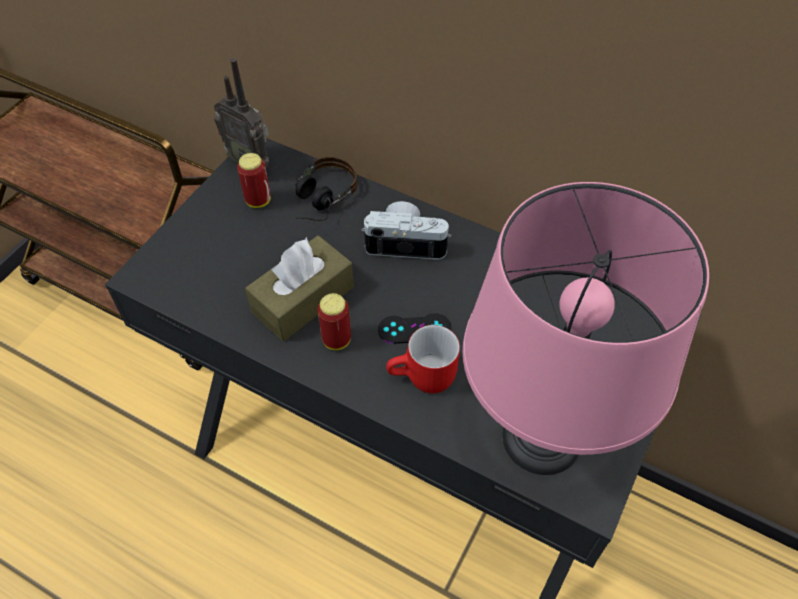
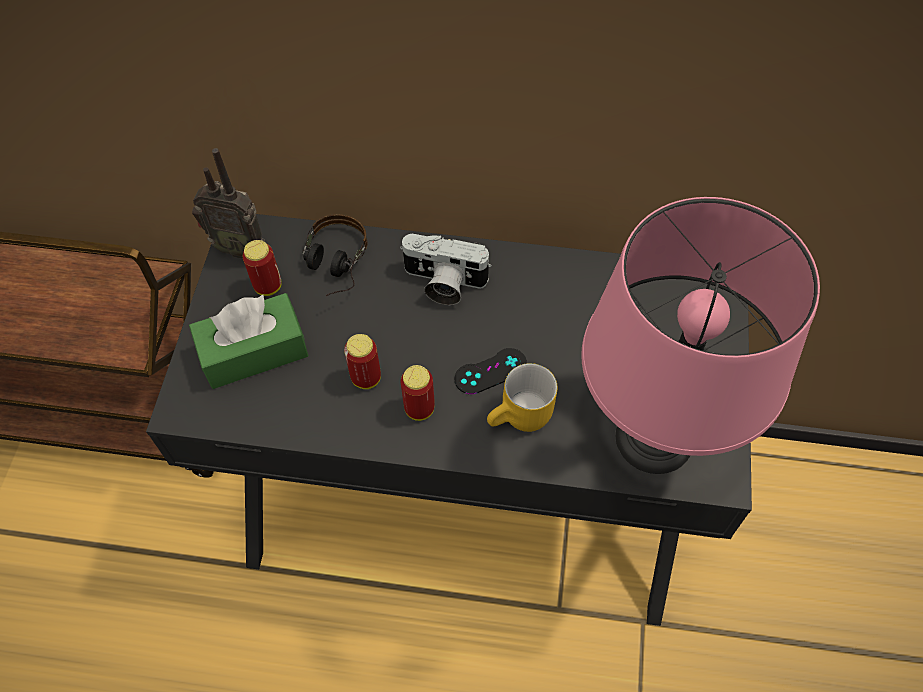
camera: 20 degrees left, 5 degrees up
brown tissue box [245,236,354,341] -> can [344,334,381,389]
camera [361,201,451,260] -> camera turned 150 degrees counterclockwise [400,234,492,305]
red mug [386,325,460,393] -> yellow mug [487,363,558,432]
none -> green tissue box [189,293,309,389]

